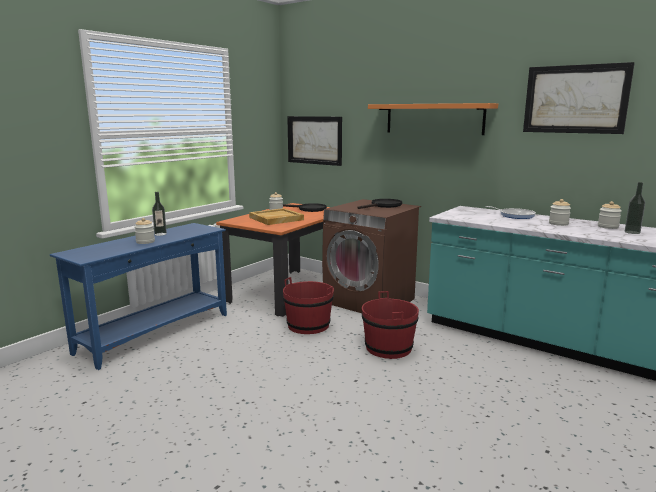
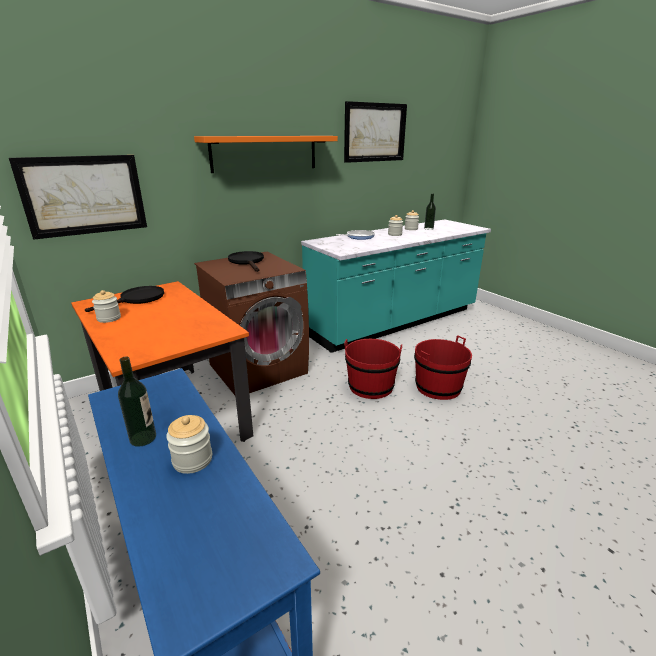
camera: 70 degrees left, 10 degrees up
beige tray [249,208,304,225] -> none
red bucket [283,277,334,334] -> red bucket moved to [414,335,472,400]

